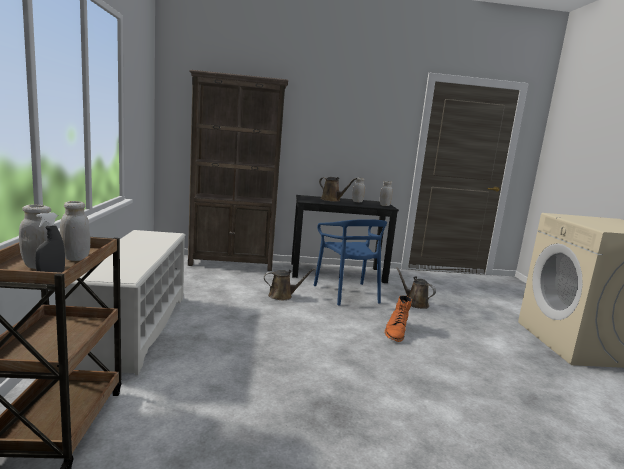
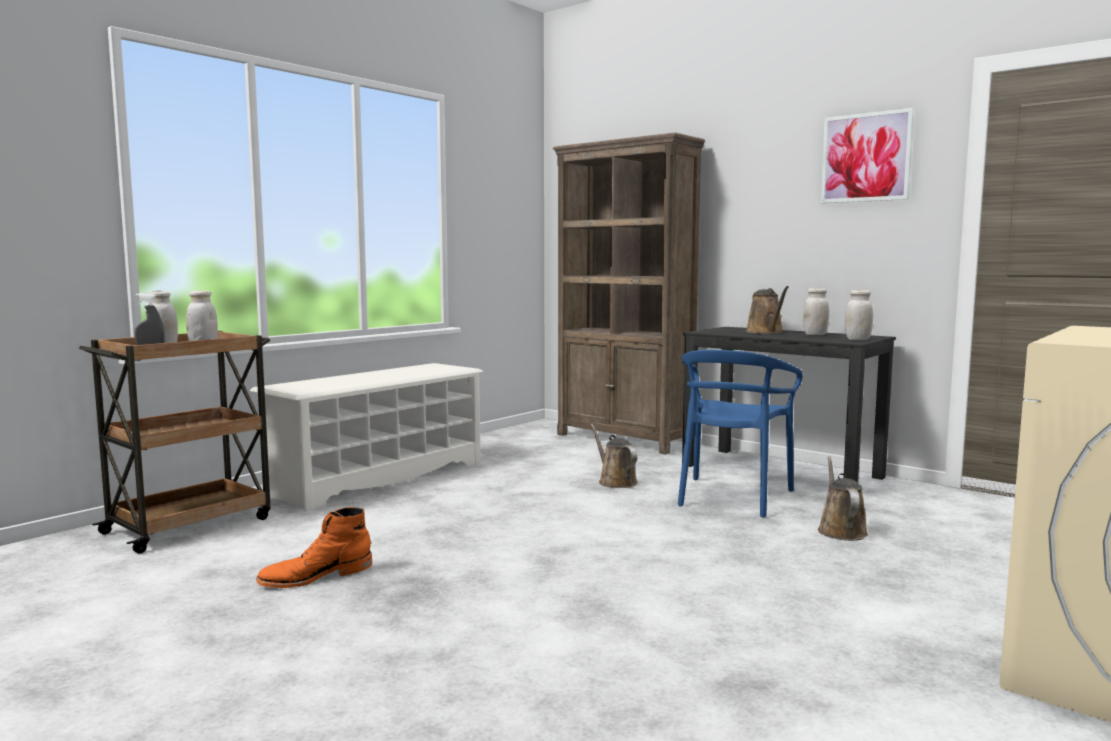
camera: 45 degrees right, 5 degrees down
brown watering can [264,268,315,300] -> brown watering can turned 150 degrees counterclockwise [590,424,638,488]
orange boot [385,295,412,342] -> orange boot moved to [256,507,372,588]
none -> picture [821,108,914,203]

